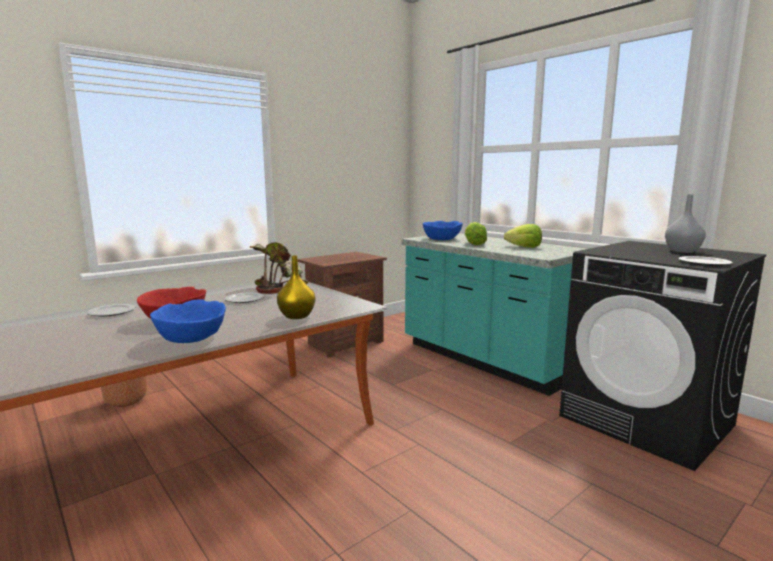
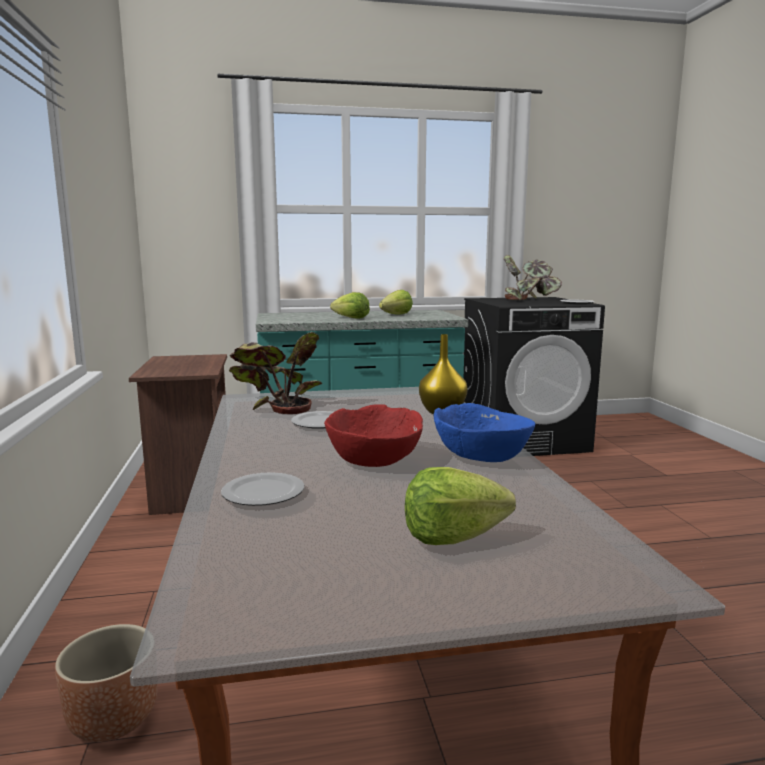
camera: 60 degrees left, 0 degrees up
blue bowl [423,221,463,240] -> none
grey vase [665,194,706,253] -> potted plant [504,255,562,300]
none -> lettuce [405,467,516,545]

